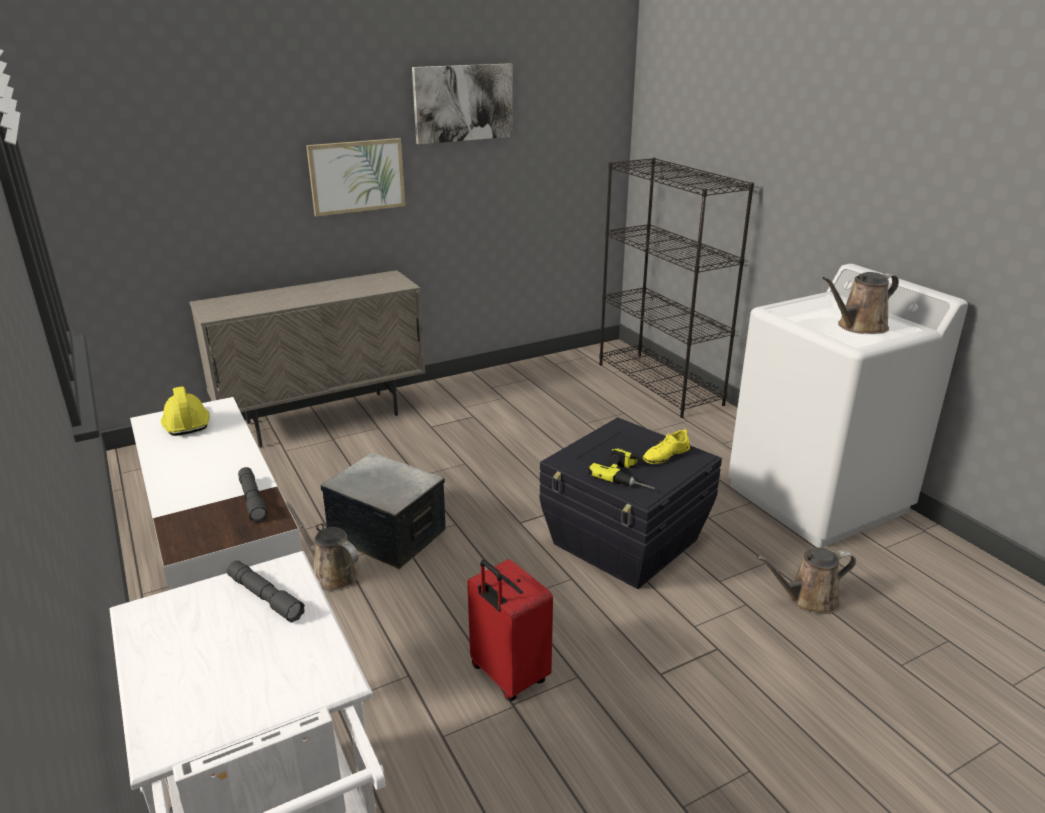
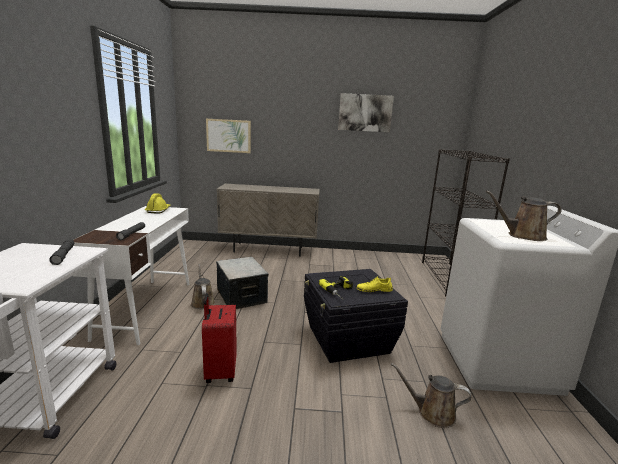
camera: 30 degrees right, 10 degrees down
picture [306,138,405,217] -> picture moved to [206,119,251,153]

